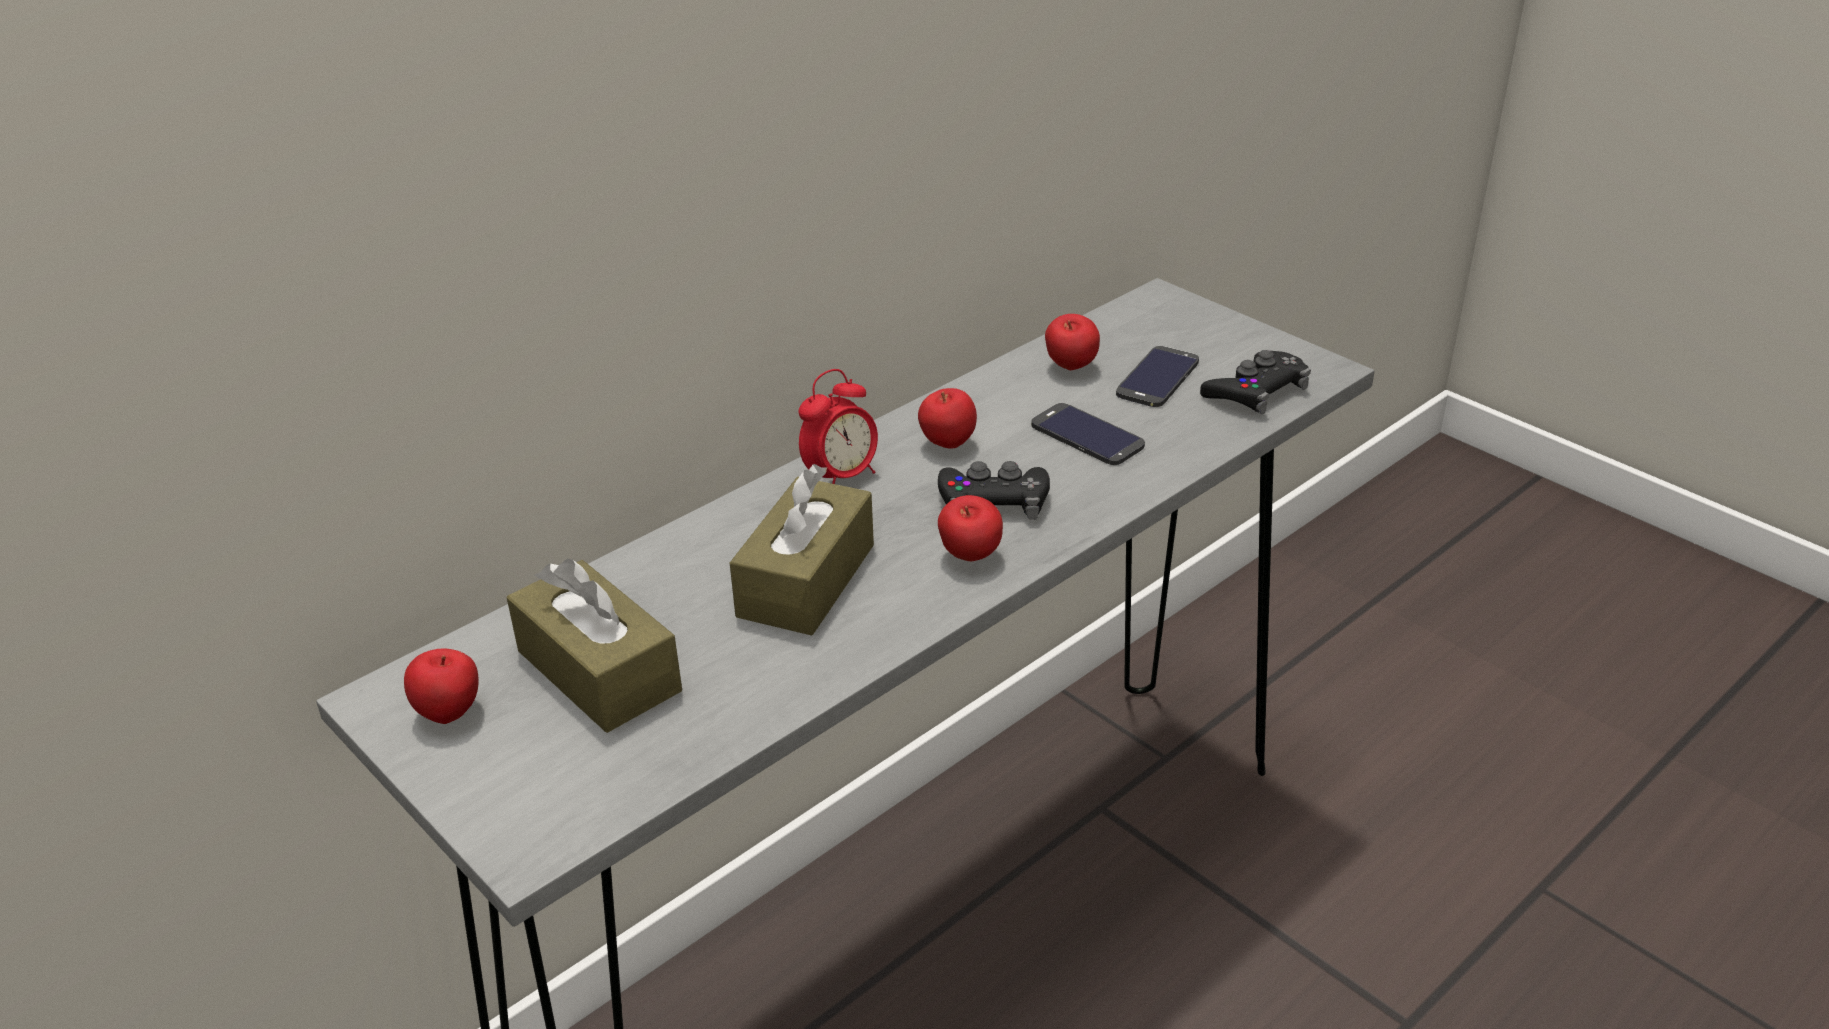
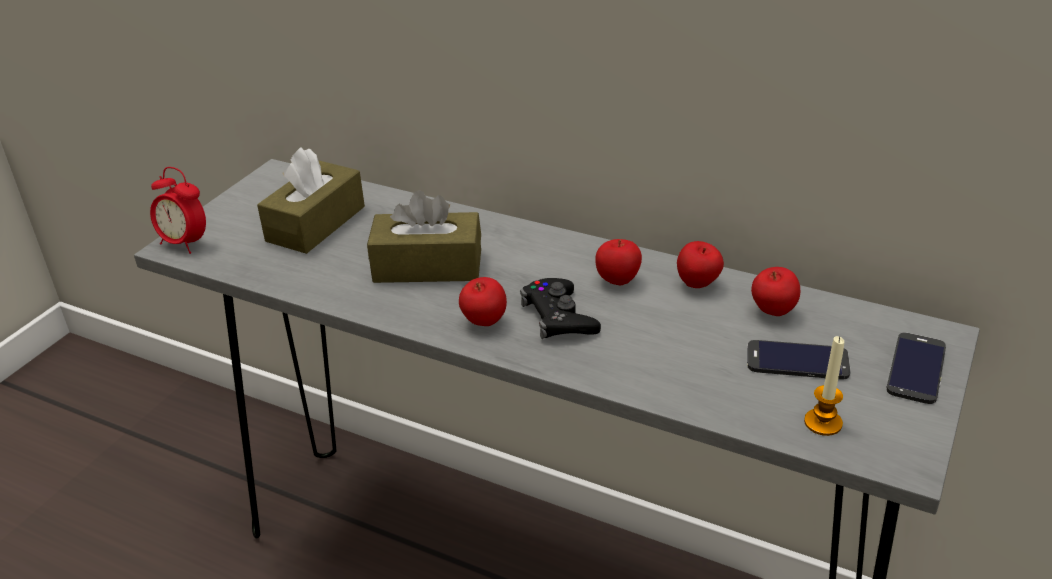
camera: 70 degrees right, 0 degrees up
apple [404,648,479,724] -> apple moved to [677,241,724,288]
alarm clock [799,369,878,484] -> alarm clock moved to [150,167,206,254]
phone [1031,403,1145,465] -> phone moved to [886,333,946,404]
black game controller [1200,350,1311,414] -> candle [804,336,844,436]

